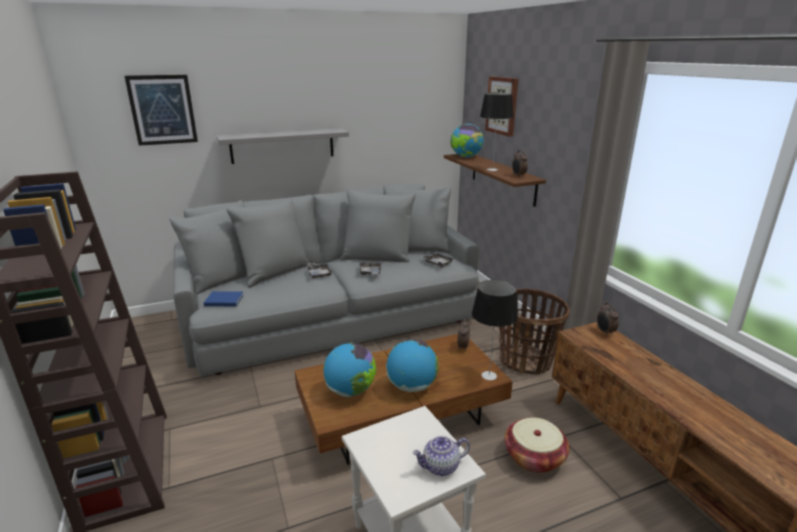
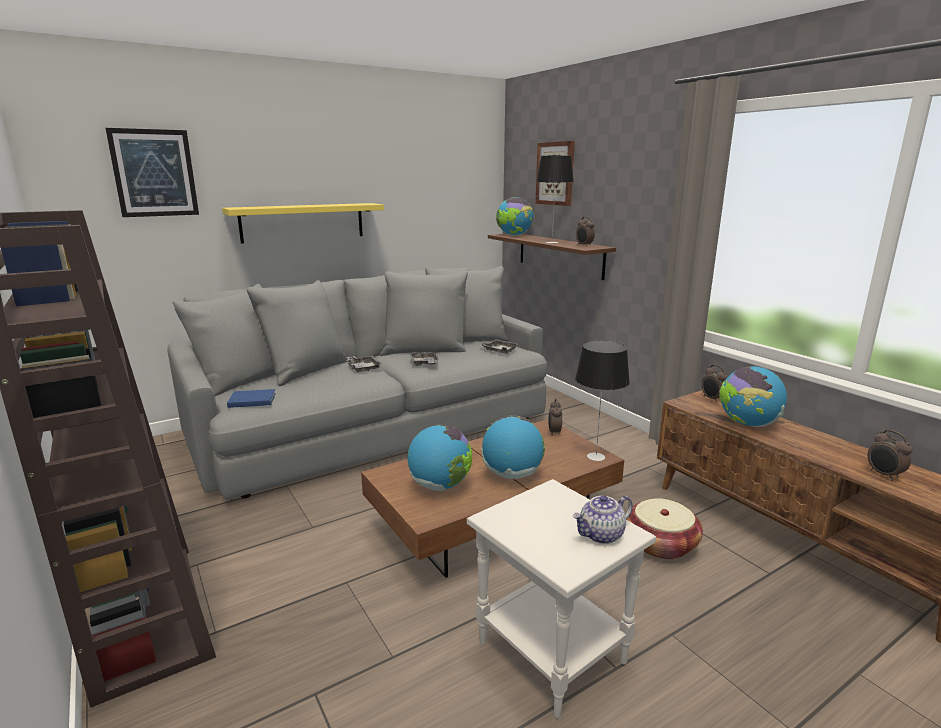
camera: 10 degrees left, 5 degrees down
grey shelf [216,128,349,164] -> yellow shelf [222,203,384,244]
basket [499,288,570,375] -> none
none -> globe [719,366,787,427]
none -> alarm clock [868,430,913,481]

